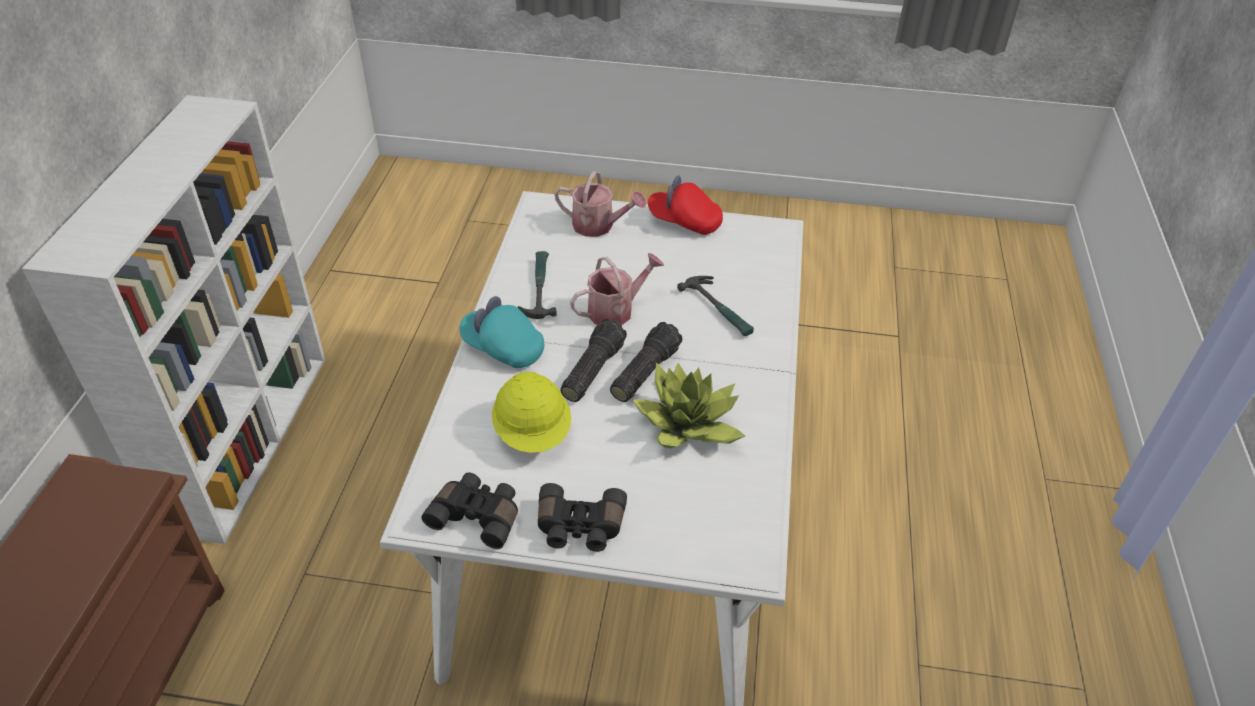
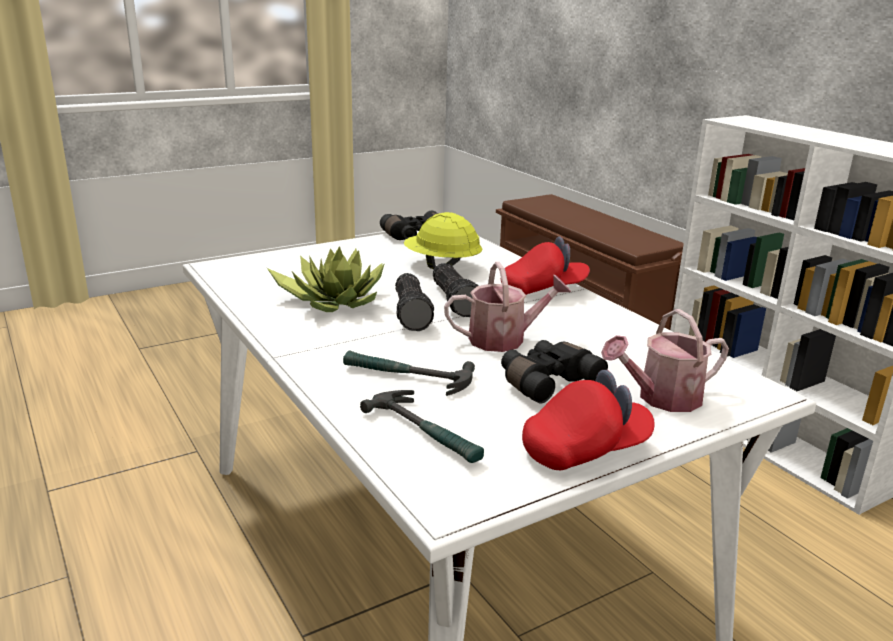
camera: 140 degrees right, 20 degrees down
turquoise cap [459,296,544,368] -> red cap [501,237,590,295]
hammer [518,251,557,319] -> hammer moved to [360,390,484,463]
black binoculars [538,483,627,552] -> black binoculars moved to [501,340,608,403]
watering can [570,253,665,325] -> watering can turned 120 degrees counterclockwise [444,262,571,352]

